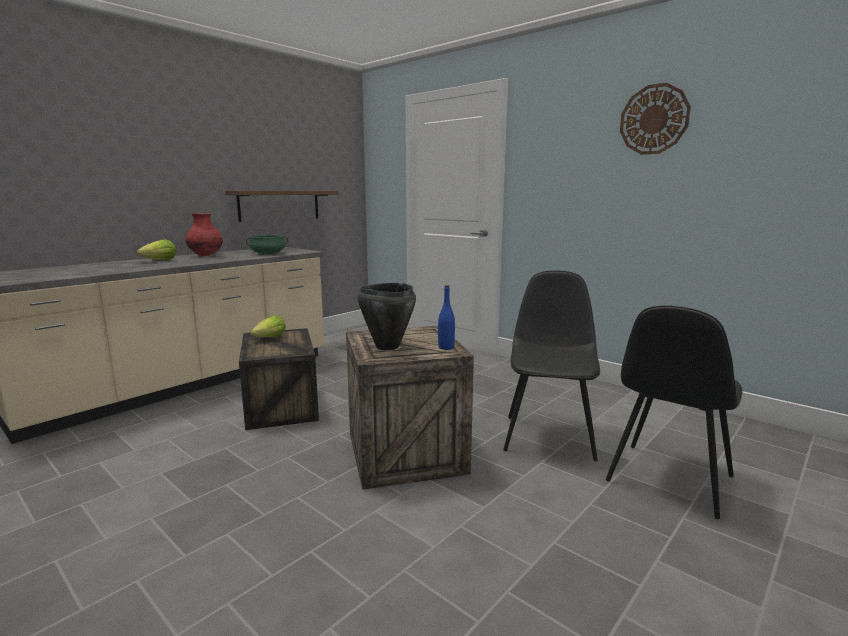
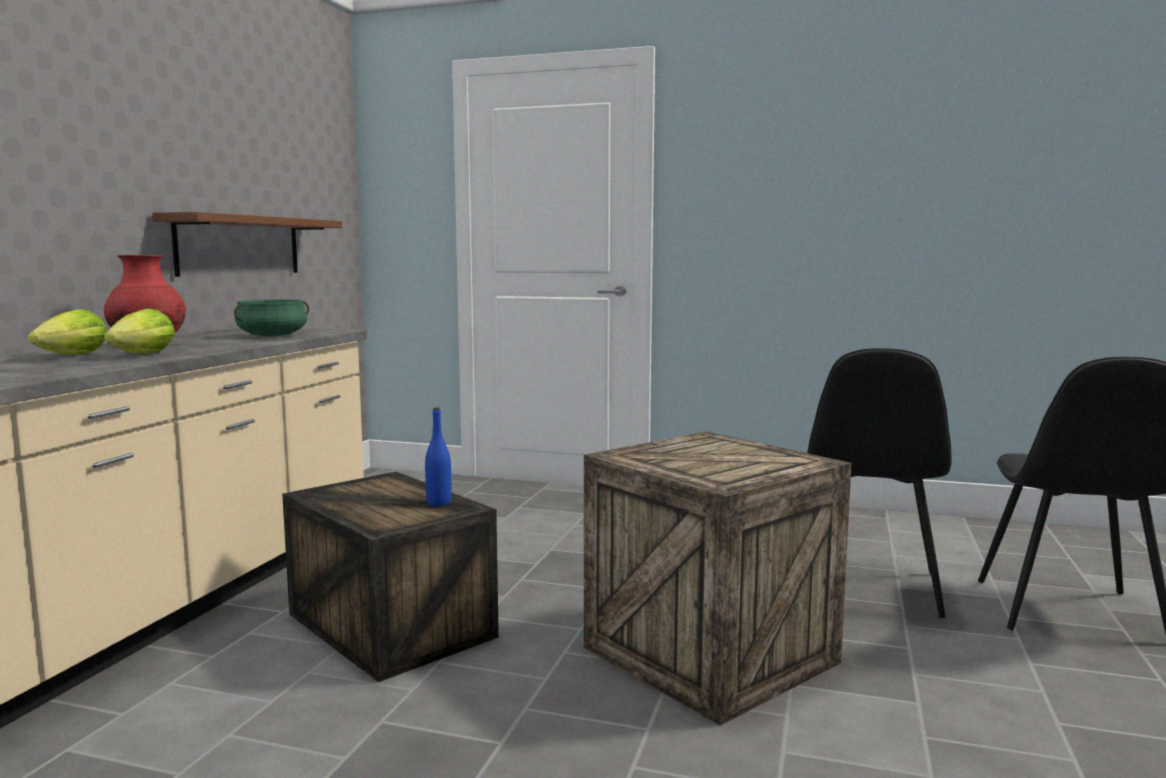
camera: 25 degrees left, 5 degrees down
lettuce [250,315,286,337] -> lettuce moved to [104,308,175,354]
black cooking pot [358,283,416,350] -> none
blue bottle [438,285,455,350] -> blue bottle moved to [425,407,452,506]
black chair [503,270,600,461] -> black chair turned 150 degrees counterclockwise [807,348,952,618]
wall clock [620,83,691,155] -> none

